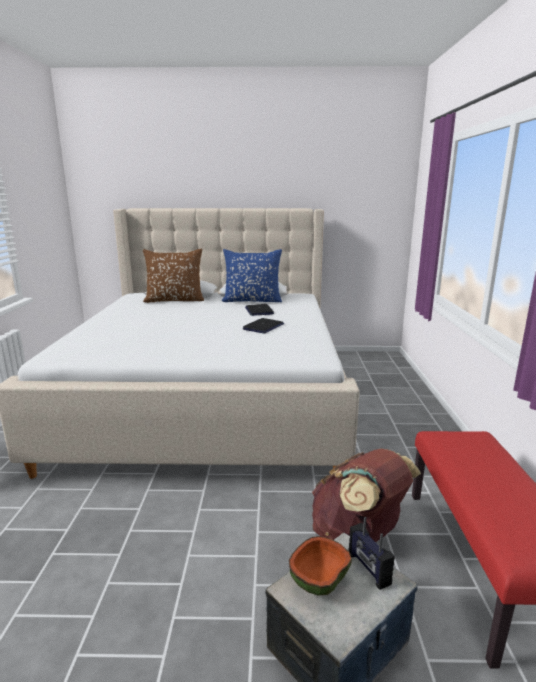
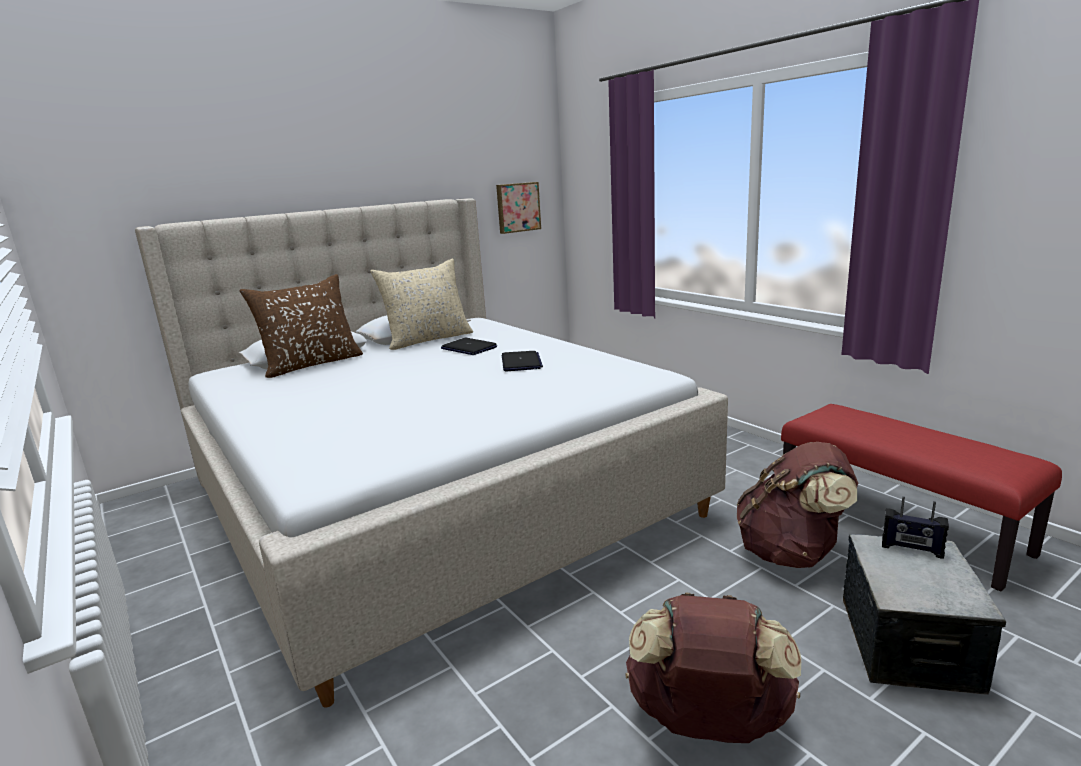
camera: 35 degrees left, 0 degrees up
blue pillow [222,249,282,302] -> beige pillow [370,259,473,350]
bowl [289,536,352,596] -> none
none -> picture [496,182,541,234]
none -> brown backpack [625,593,801,743]

